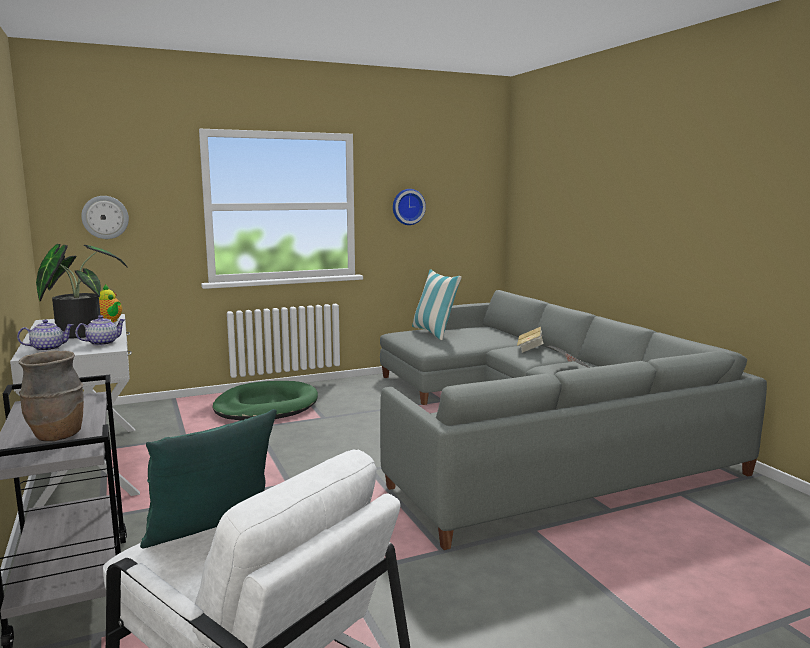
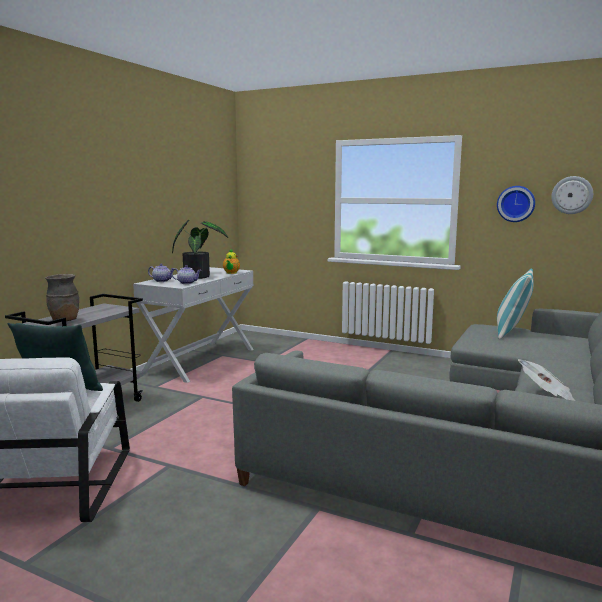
camera: 50 degrees right, 0 degrees up
wall clock [81,196,129,239] -> wall clock moved to [551,176,593,214]
green dog bed [213,381,318,420] -> none
book [517,327,544,353] -> none

